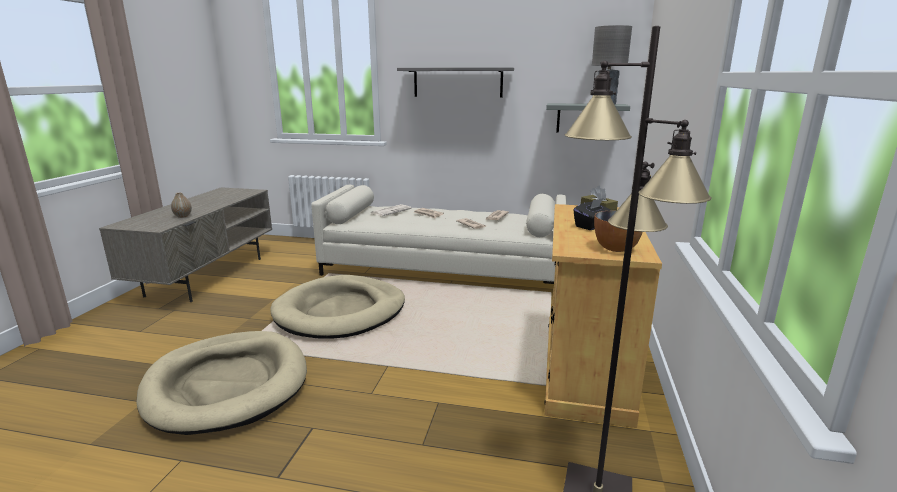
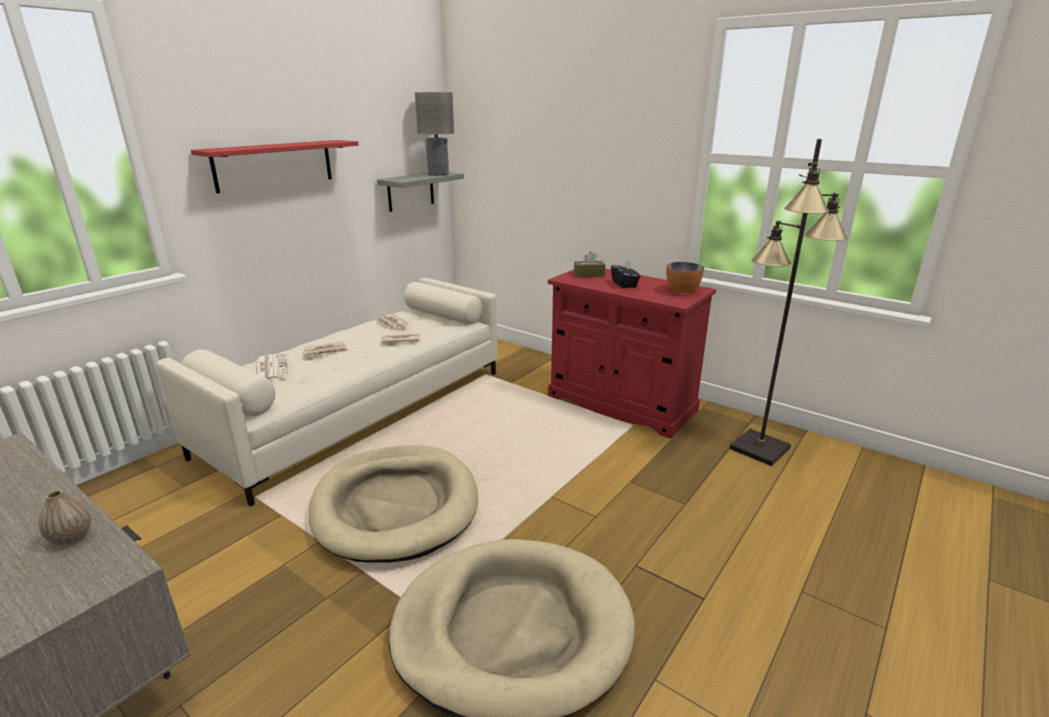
camera: 65 degrees left, 5 degrees up
grey shelf [397,67,514,98] -> red shelf [191,140,359,193]
beige cabinet [544,204,662,428] -> red cabinet [548,268,716,439]

